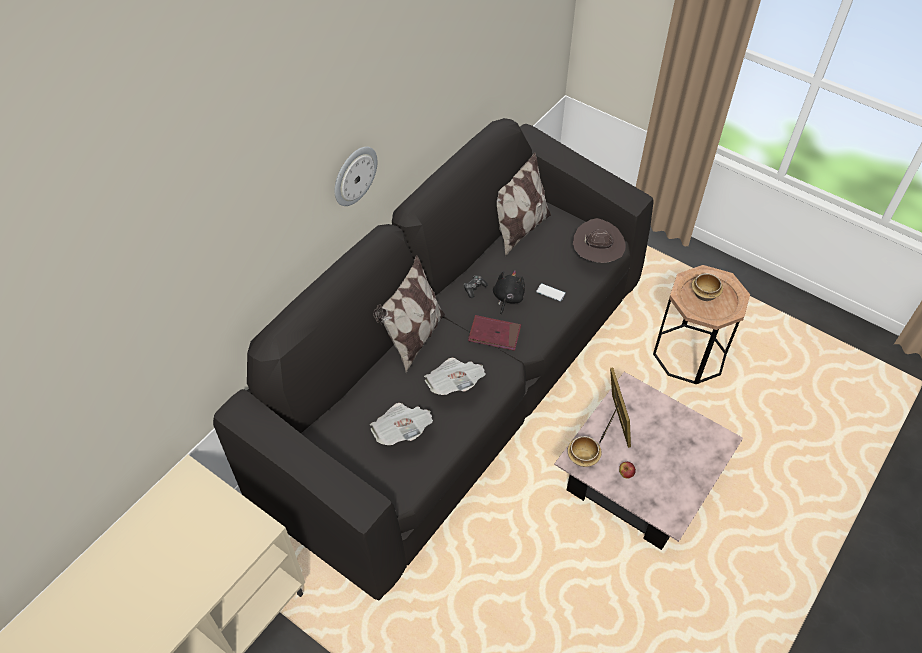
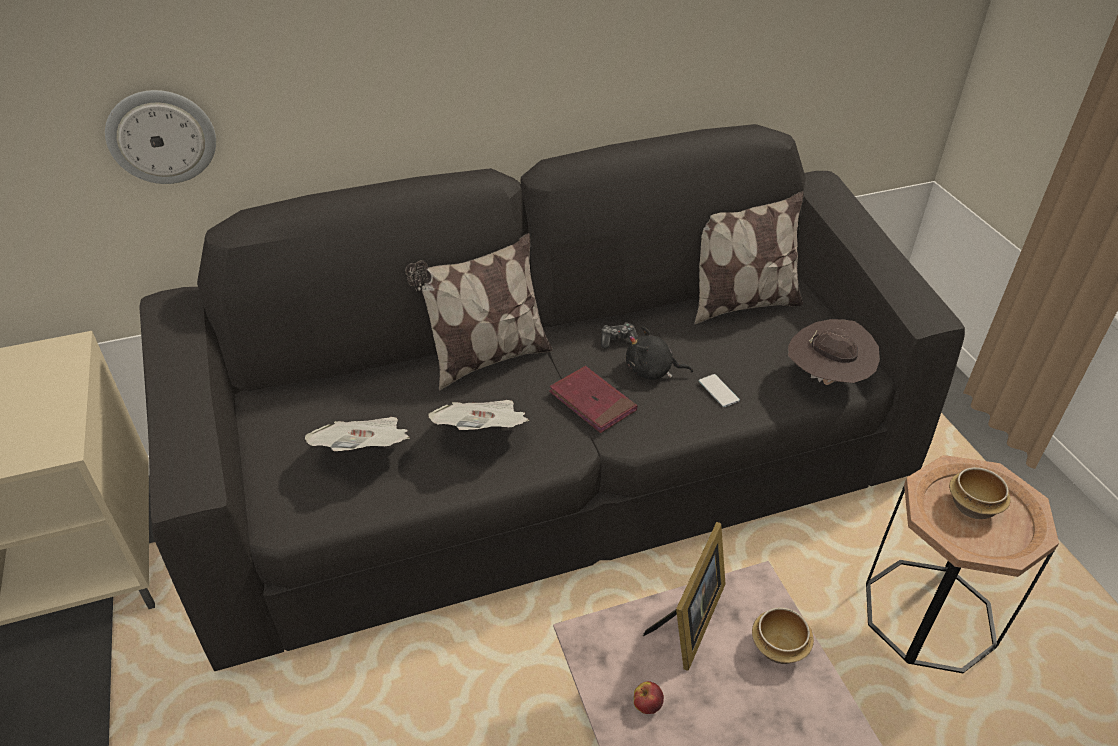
camera: 35 degrees right, 10 degrees down
wall clock [334,147,378,206] -> wall clock moved to [105,90,216,184]
black plush toy [493,270,525,315] -> black plush toy turned 135 degrees counterclockwise [626,326,693,380]
bowl [567,436,602,467] -> bowl moved to [752,607,814,664]

